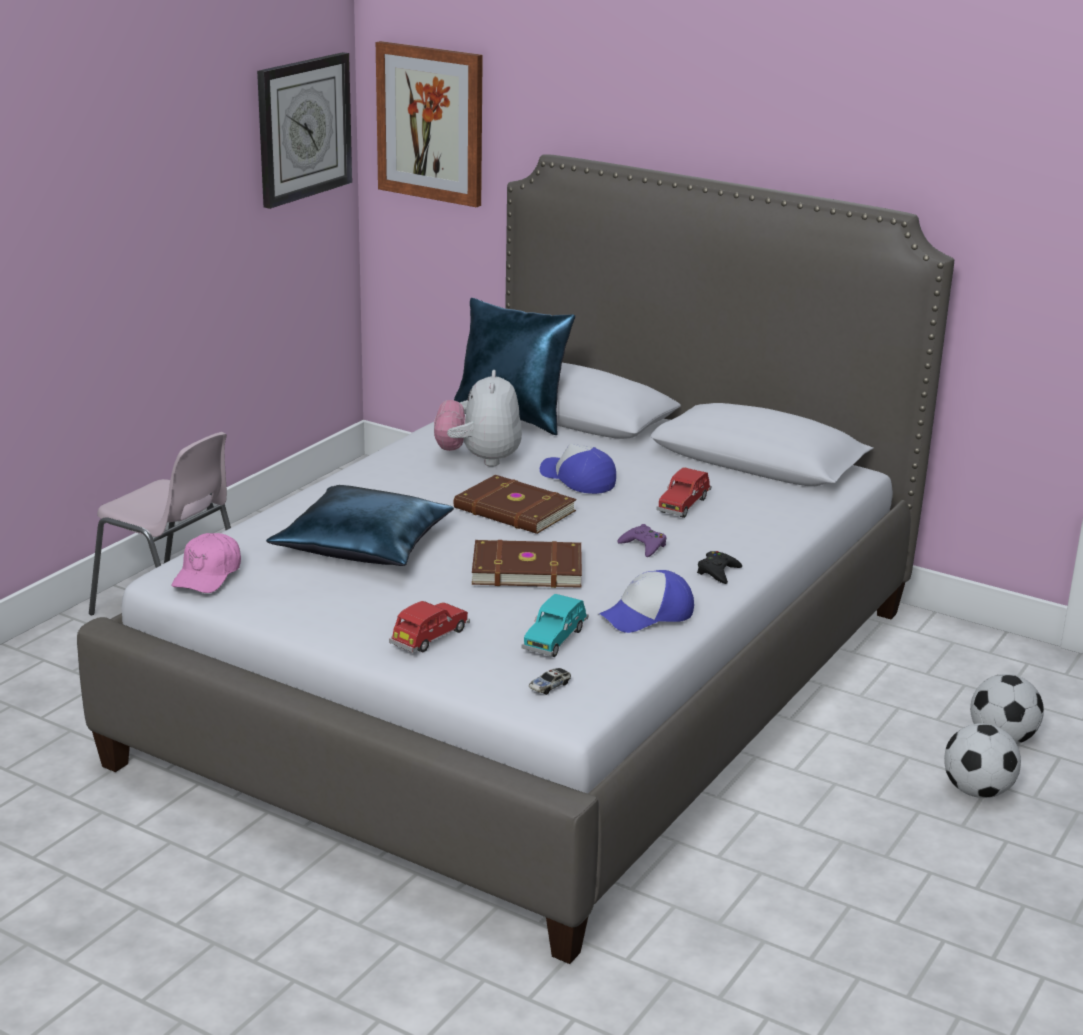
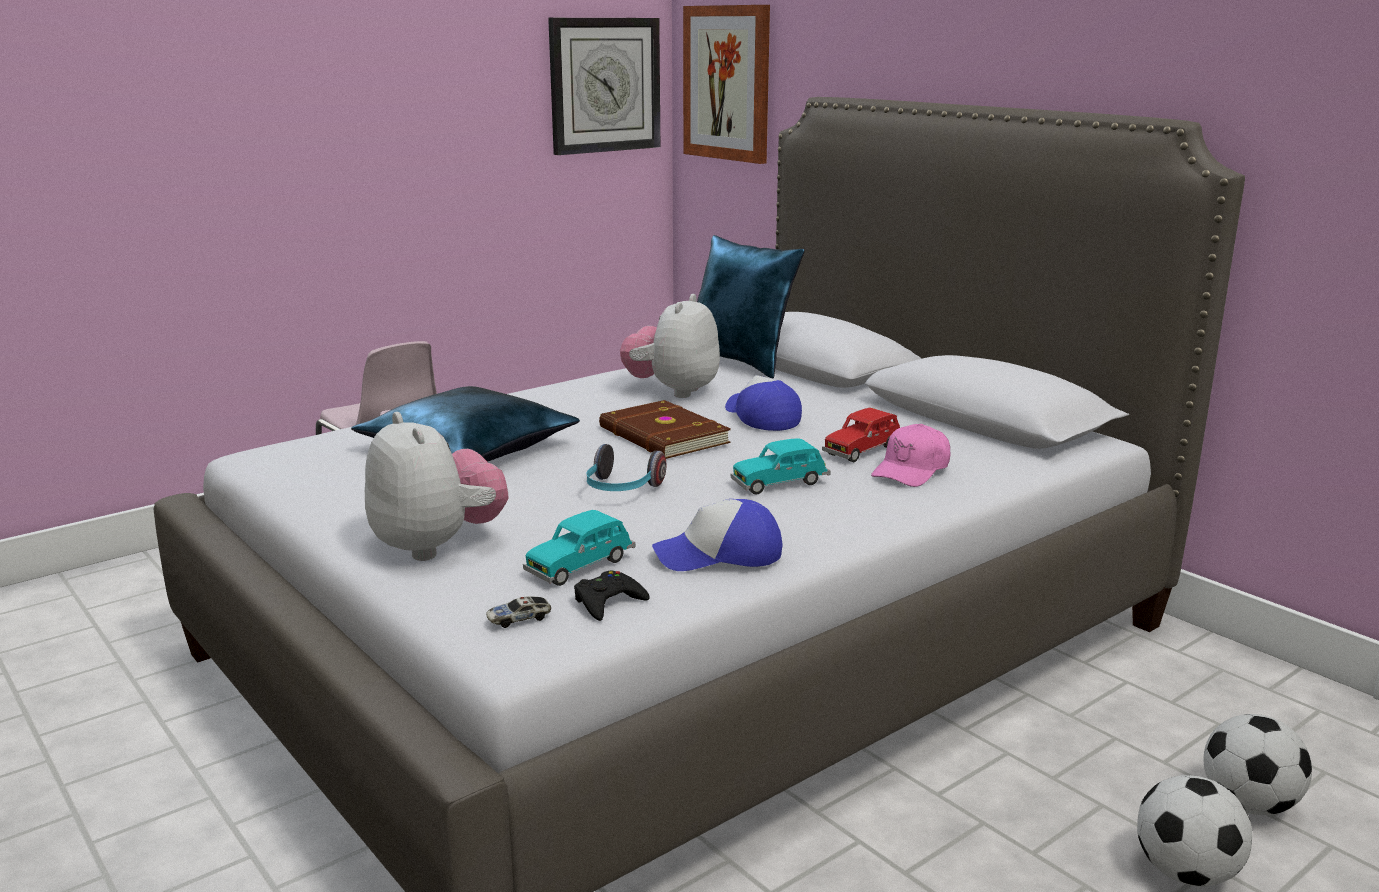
camera: 20 degrees right, 5 degrees down
pink cap [171,533,241,593] -> pink cap moved to [871,424,951,487]
red toy car [389,601,470,653] -> plush toy [365,412,509,561]
brown book [472,540,582,588] -> headphones [586,444,667,491]
purple game controller [618,524,667,557] -> turquoise toy car [731,438,831,495]
black game controller [697,551,742,584] -> black game controller moved to [574,571,650,621]

